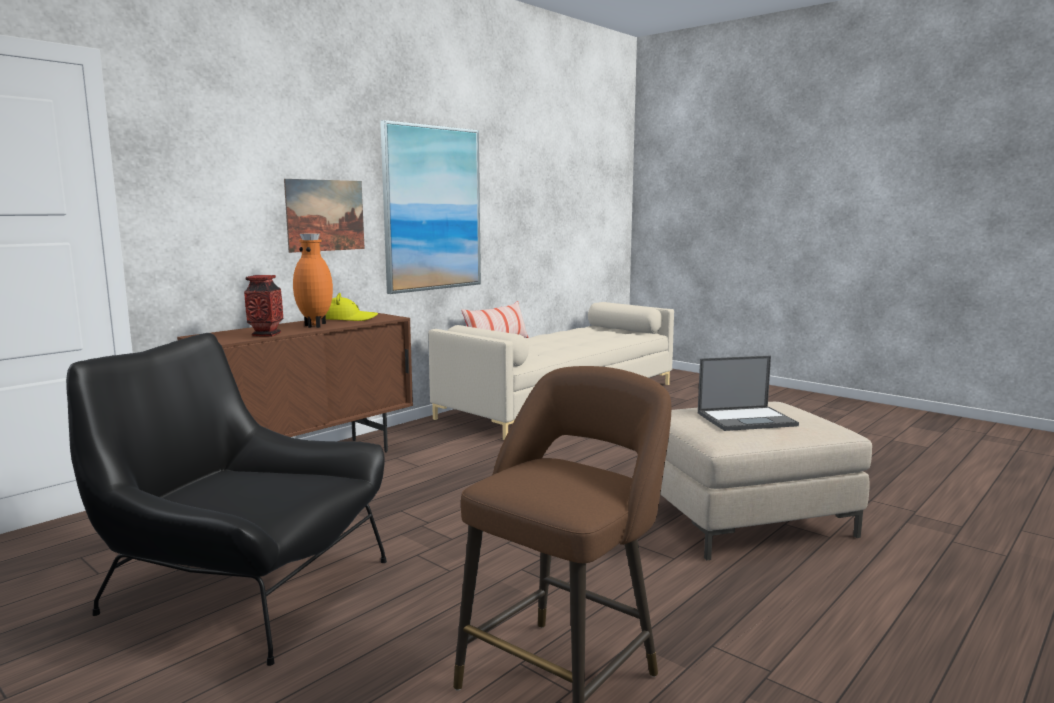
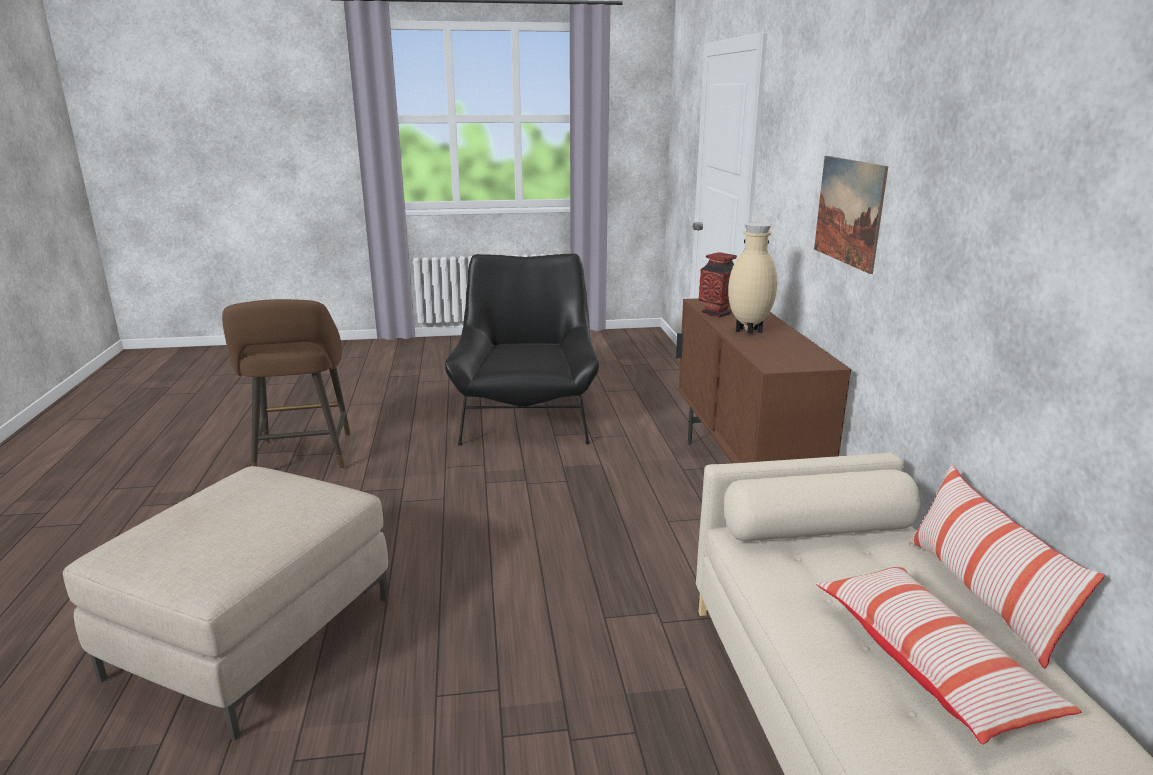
camera: 130 degrees right, 10 degrees up
black armchair [66,333,387,666] -> black armchair turned 60 degrees counterclockwise [445,254,599,446]
orange vase [293,233,333,328] -> beige vase [728,223,777,333]
yellow hat [326,293,378,321] -> none
picture [380,120,481,294] -> none
laptop [698,356,799,431] -> none
none -> pillow [816,565,1081,744]

